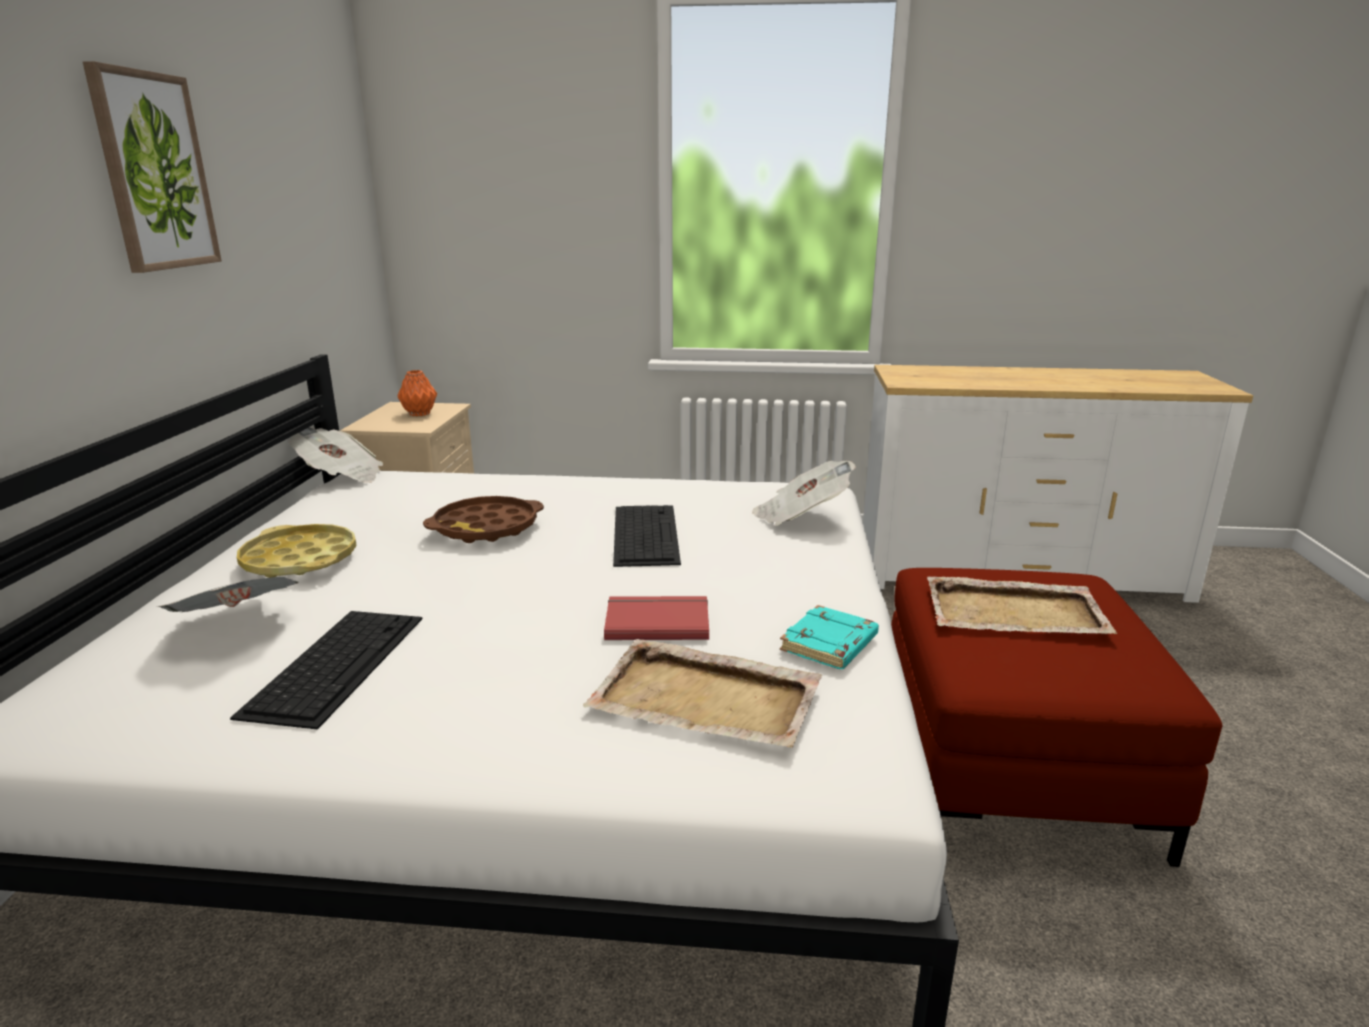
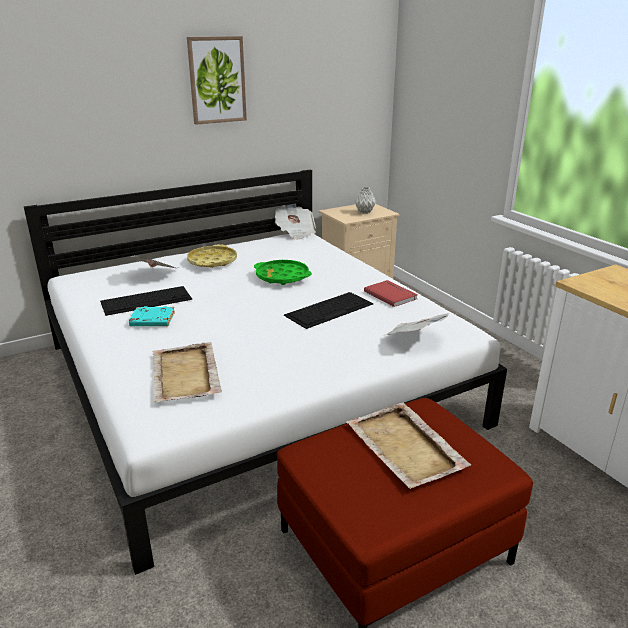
camera: 55 degrees right, 5 degrees up
orange vase [398,370,437,416] -> grey vase [354,187,376,214]
brown tray [423,496,544,543] -> green tray [254,260,312,285]
red book [604,596,709,640] -> red book moved to [364,280,418,307]
turquoise book [780,605,879,669] -> turquoise book moved to [129,306,175,326]

